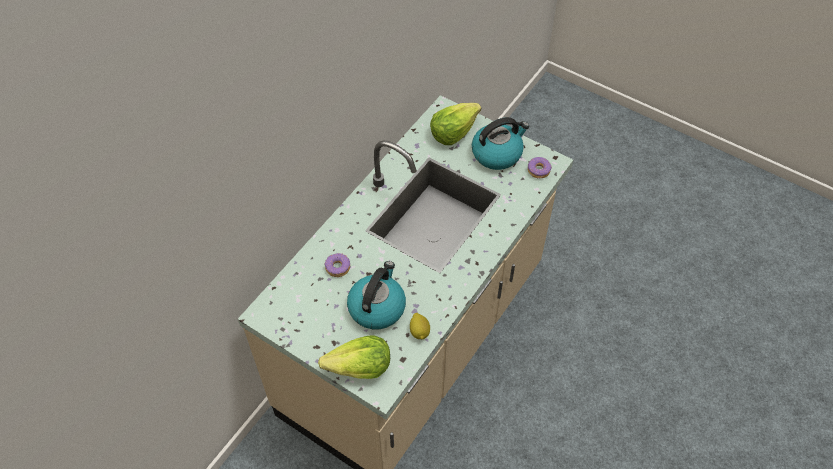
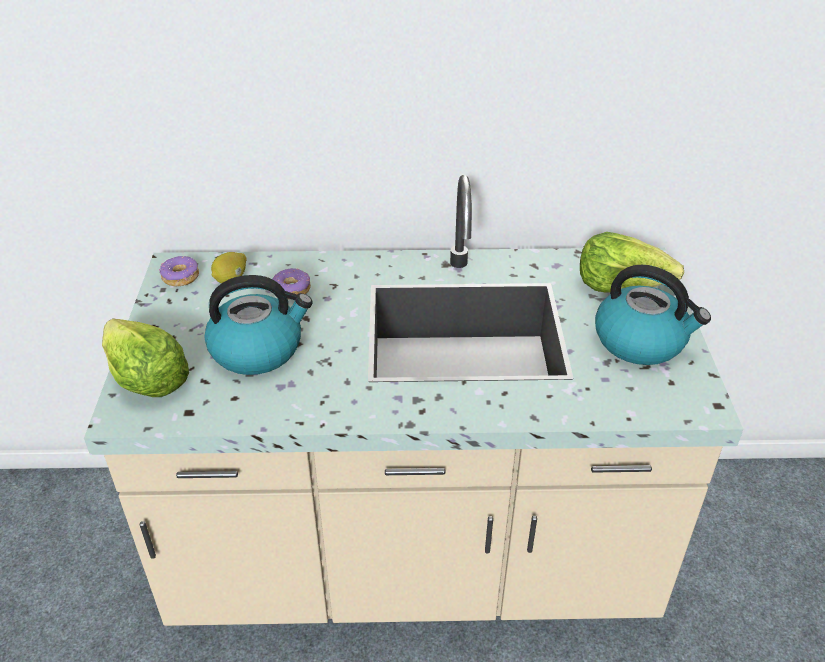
camera: 55 degrees right, 15 degrees down
lemon [410,313,430,339] -> lemon moved to [211,252,247,283]
donut [528,157,552,178] -> donut moved to [159,256,199,286]

